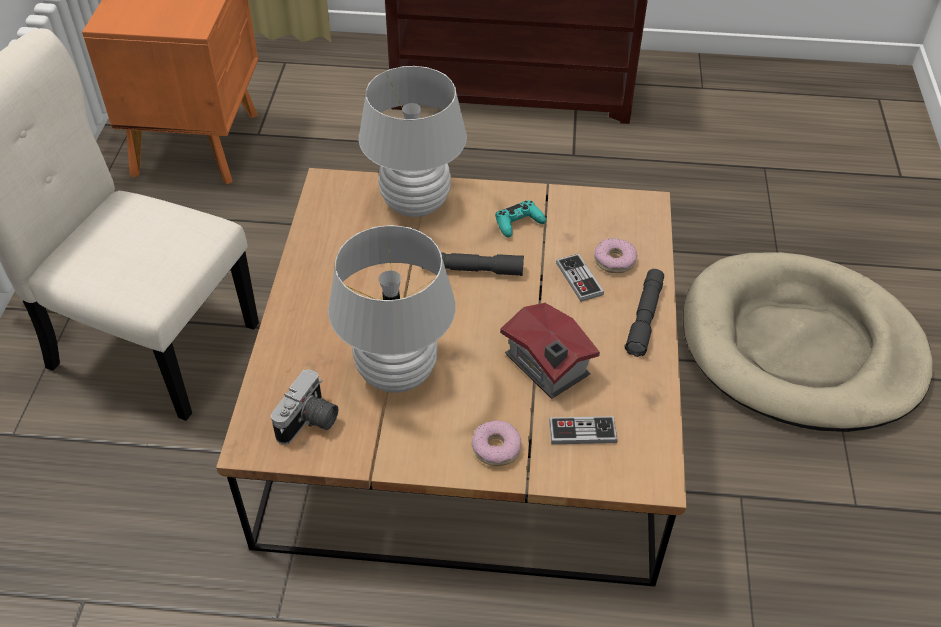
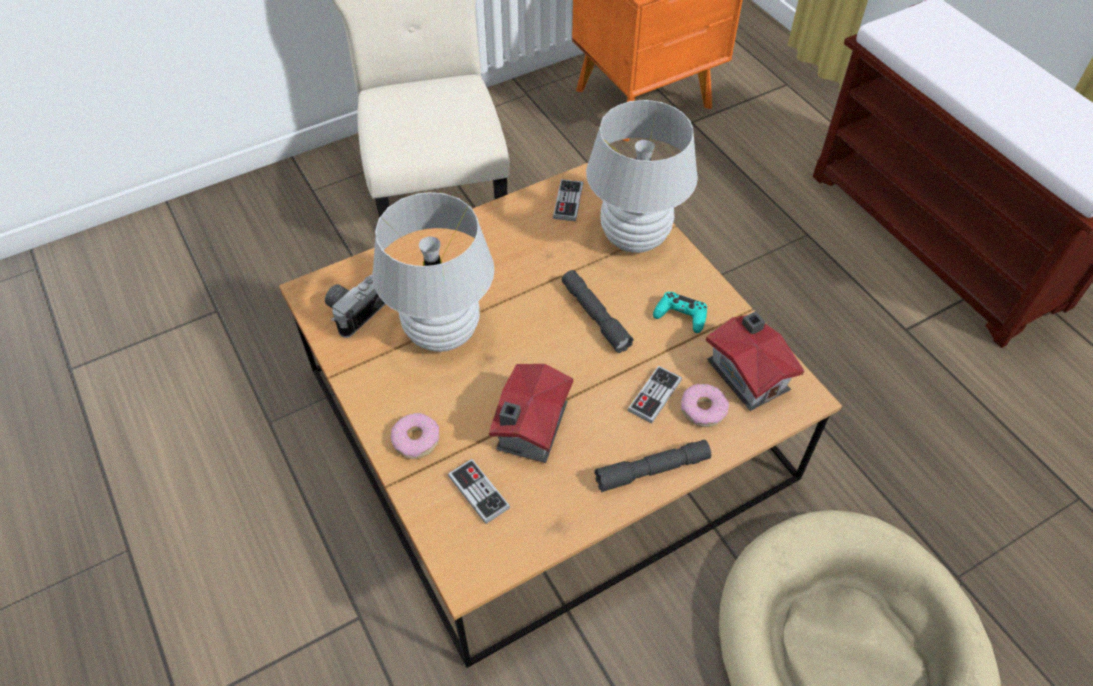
camera: 55 degrees right, 5 degrees up
camera [271,370,338,445] -> camera turned 135 degrees clockwise [325,274,385,338]
none -> game controller [553,179,583,221]
none -> toy house [706,311,804,411]

